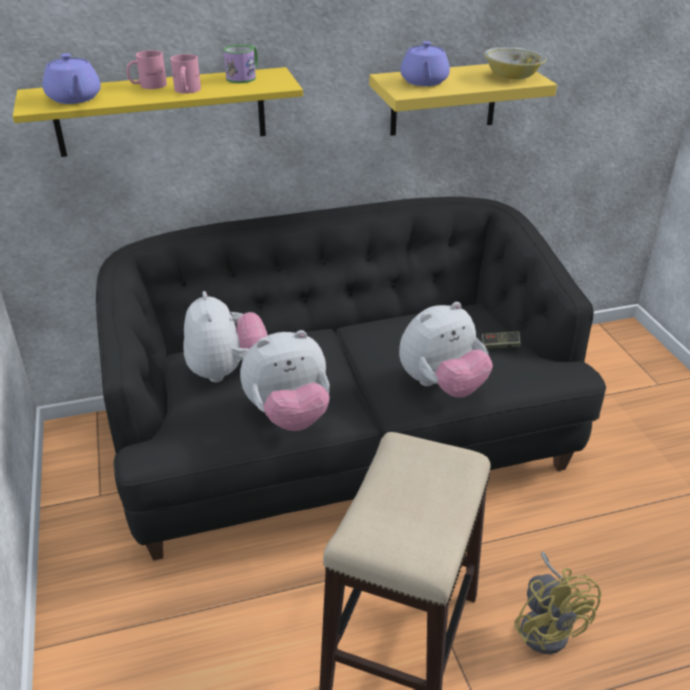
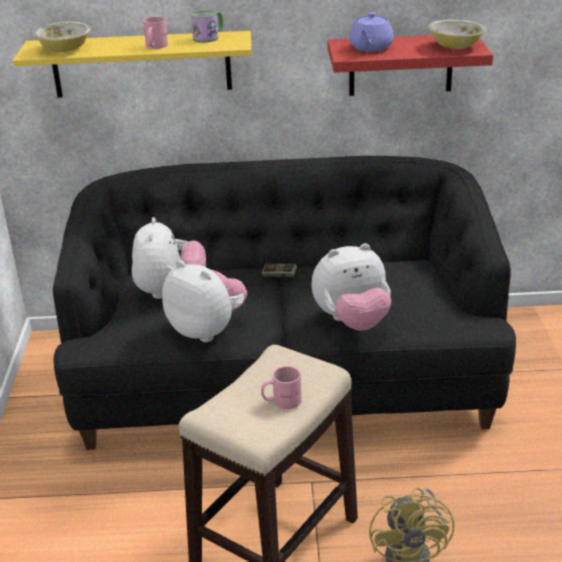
camera: 15 degrees right, 5 degrees down
purple teapot [43,53,101,104] -> bowl [33,21,91,52]
pink mug [127,50,167,89] -> pink mug moved to [261,366,302,409]
plush toy [240,330,330,431] -> plush toy turned 135 degrees counterclockwise [162,260,247,342]
yellow shelf [369,64,557,136] -> red shelf [327,35,493,96]
game controller [482,331,521,349] -> game controller moved to [262,263,297,277]

